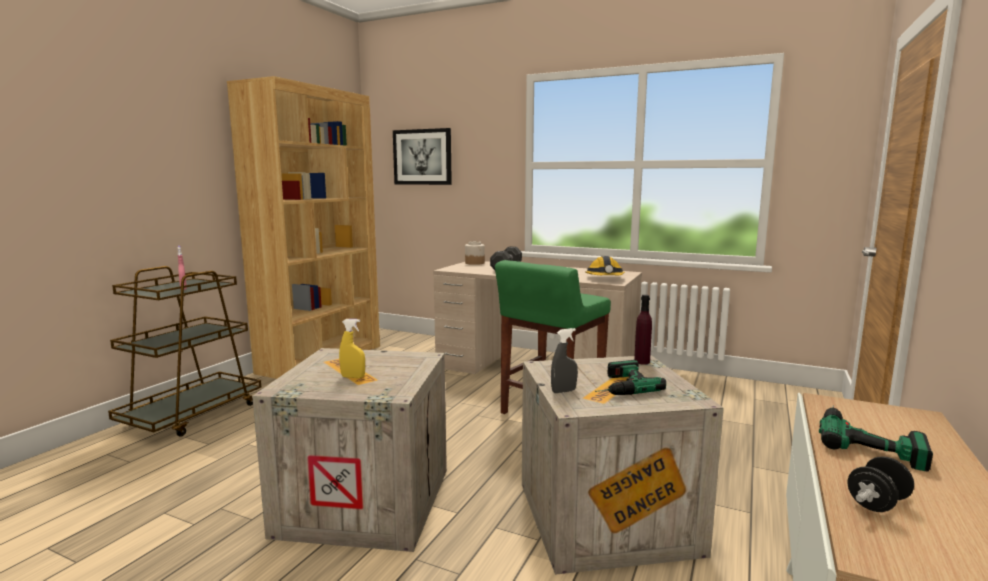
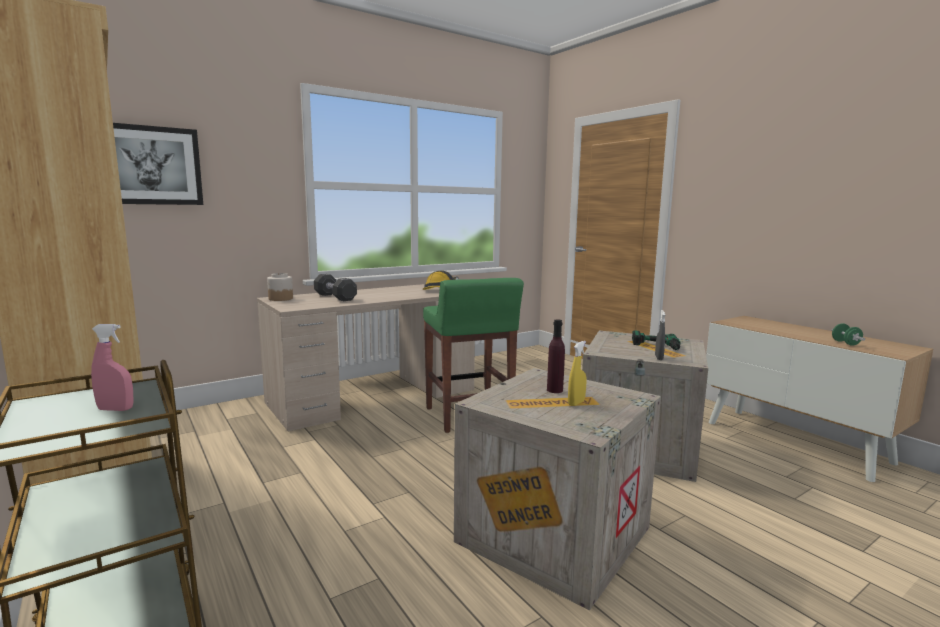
camera: 60 degrees left, 0 degrees up
purple bottle [634,295,652,364] -> purple bottle moved to [547,320,565,393]
power drill [819,406,933,471] -> none
black dumbbell [848,456,914,512] -> green dumbbell [831,323,865,346]

